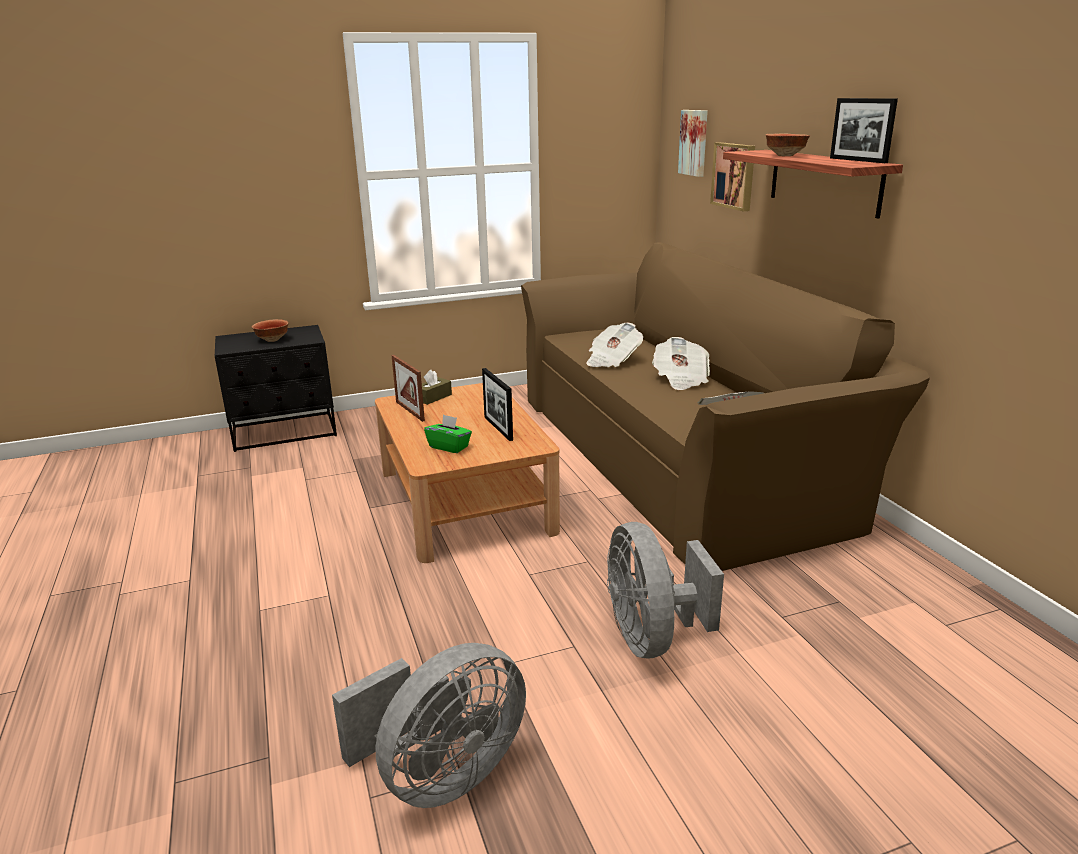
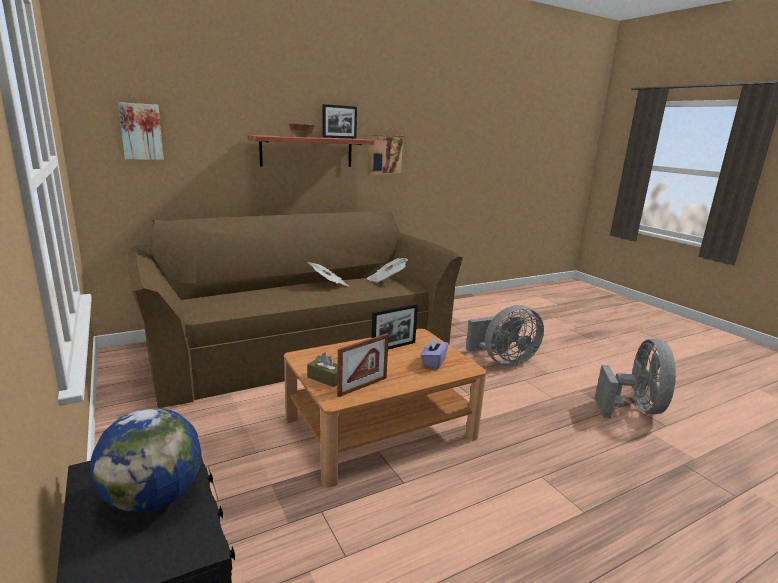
camera: 100 degrees left, 5 degrees down
bowl [252,319,288,342] -> globe [90,408,202,513]
grey fan [332,643,526,808] -> grey fan turned 60 degrees clockwise [595,339,676,419]
green tissue box [424,414,472,453] -> purple tissue box [421,336,448,369]
newspaper [586,323,643,367] -> none
picture [710,142,755,211] -> picture moved to [368,134,405,175]

